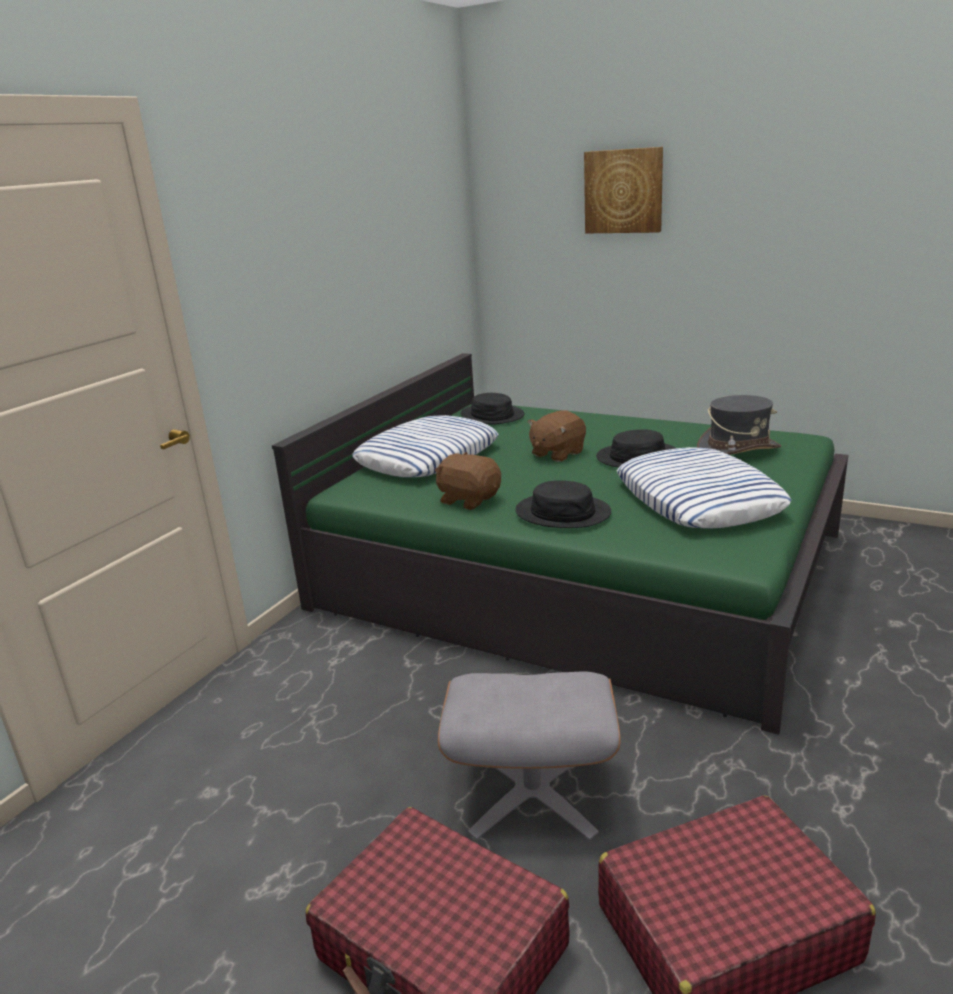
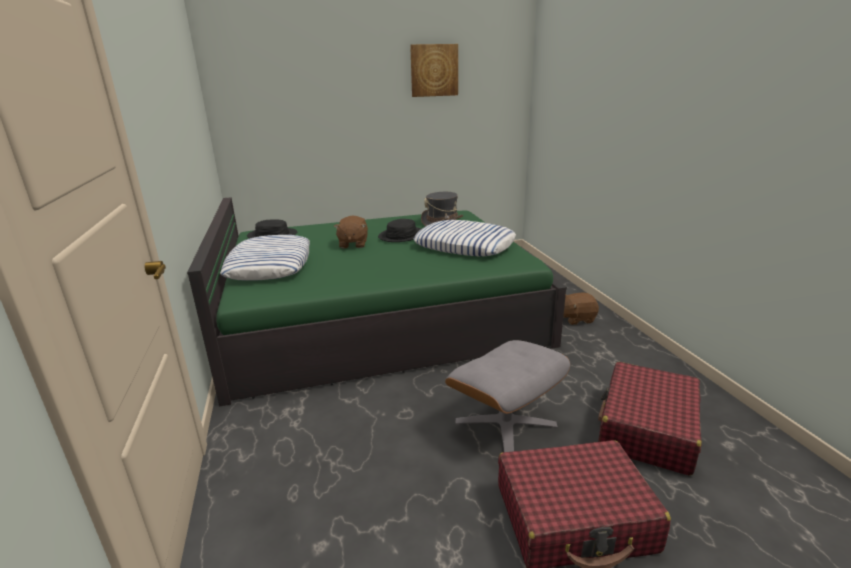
camera: 45 degrees left, 0 degrees up
brown plush toy [435,451,501,510] -> brown plush toy moved to [563,293,599,325]
black hat [515,480,611,528] -> none
picture [584,147,663,234] -> picture moved to [410,44,458,97]

